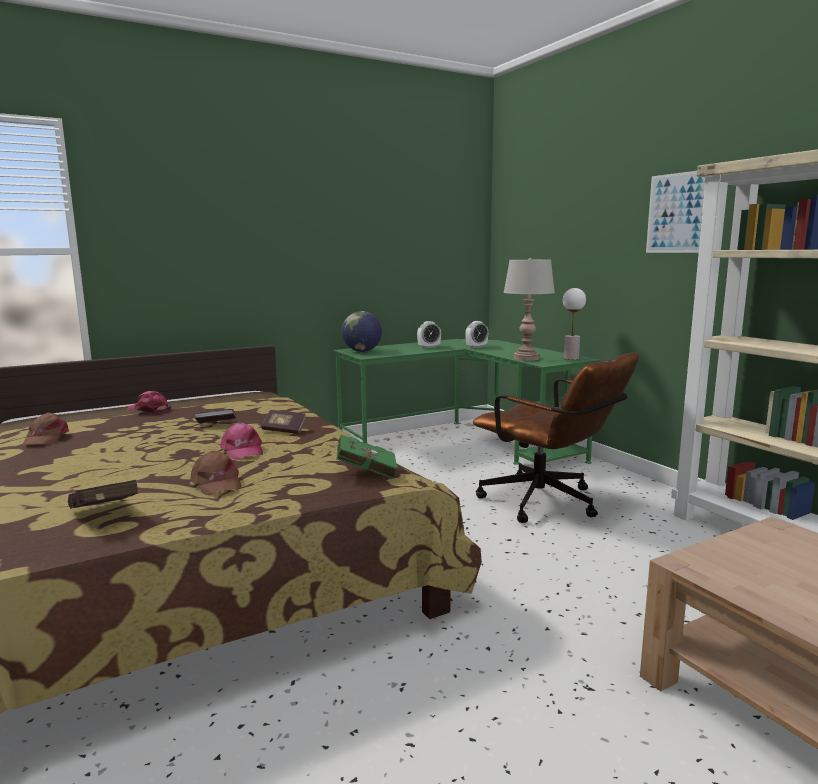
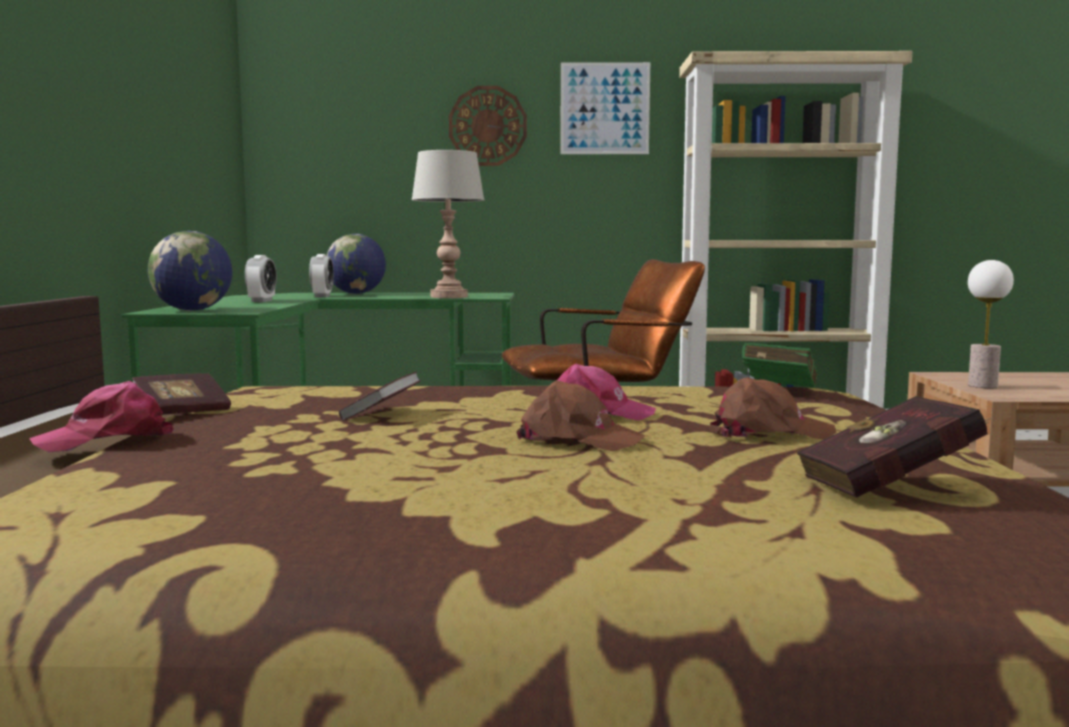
camera: 60 degrees left, 5 degrees down
brown cap [23,413,69,445] -> brown cap moved to [517,380,646,451]
book [261,410,306,434] -> book moved to [132,373,231,415]
table lamp [563,288,586,360] -> table lamp moved to [968,260,1014,388]
none -> globe [326,234,386,294]
none -> wall clock [449,86,527,166]

